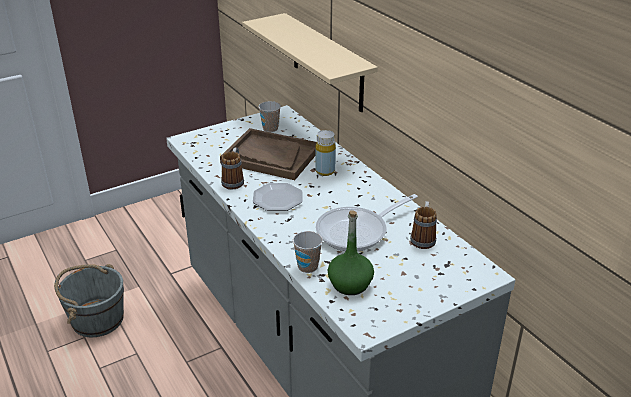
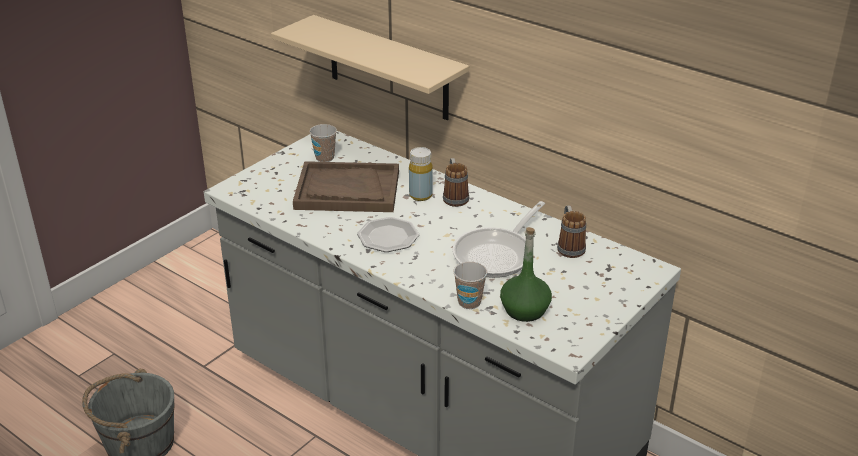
camera: 20 degrees left, 0 degrees up
mug [221,147,244,189] -> mug moved to [443,158,469,207]

